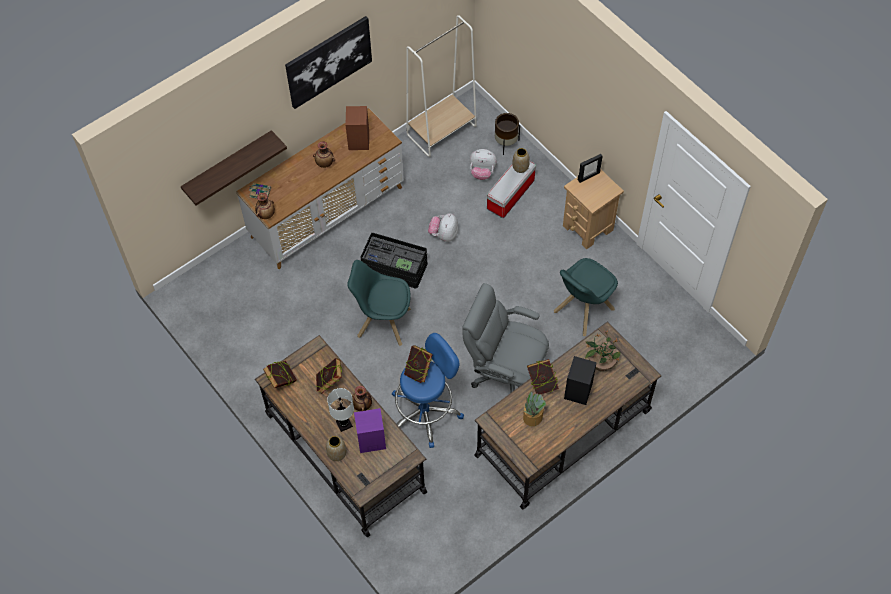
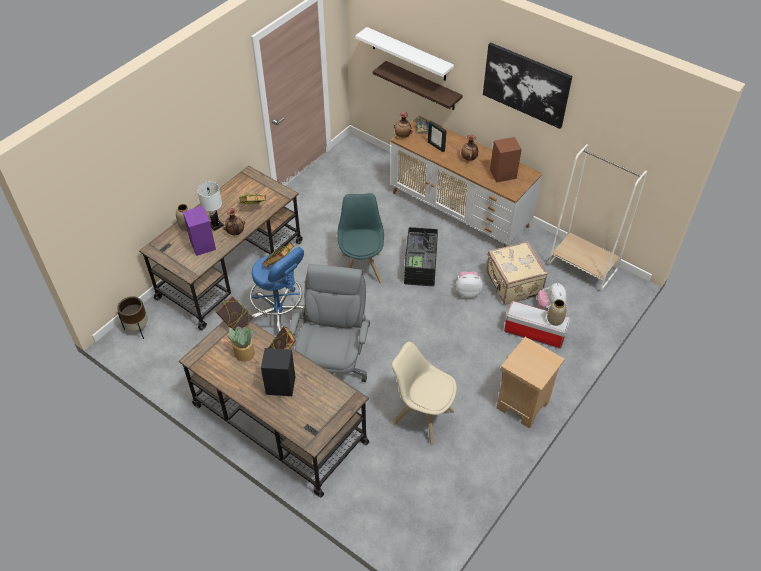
camera: 75 degrees right, 10 degrees down
book [263,361,297,388] -> book moved to [216,296,253,331]
brown planter [495,113,520,155] -> brown planter moved to [117,296,148,339]
turquoise chair [554,258,618,336] -> beige chair [392,342,457,446]
picture frame [578,154,603,183] -> picture frame moved to [428,121,447,152]
potted plant [585,331,621,371] -> none
none -> white shelf [355,27,454,81]
none -> beige suitcase [486,241,547,304]

